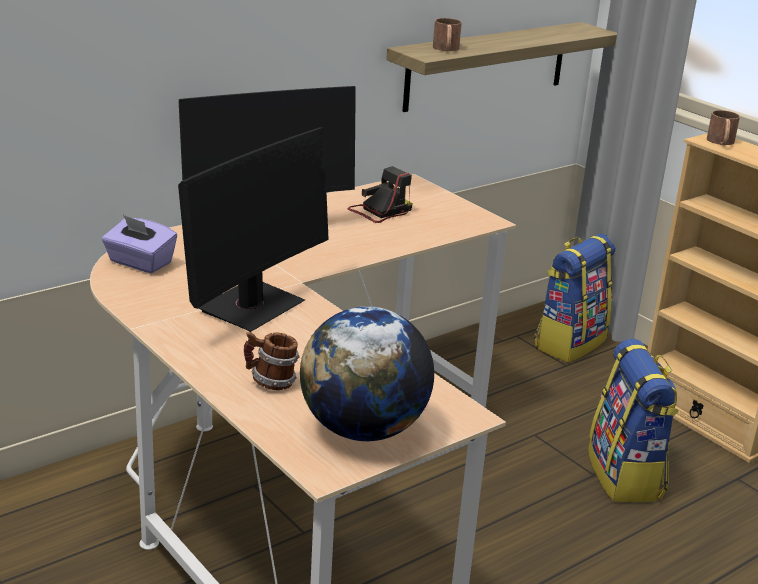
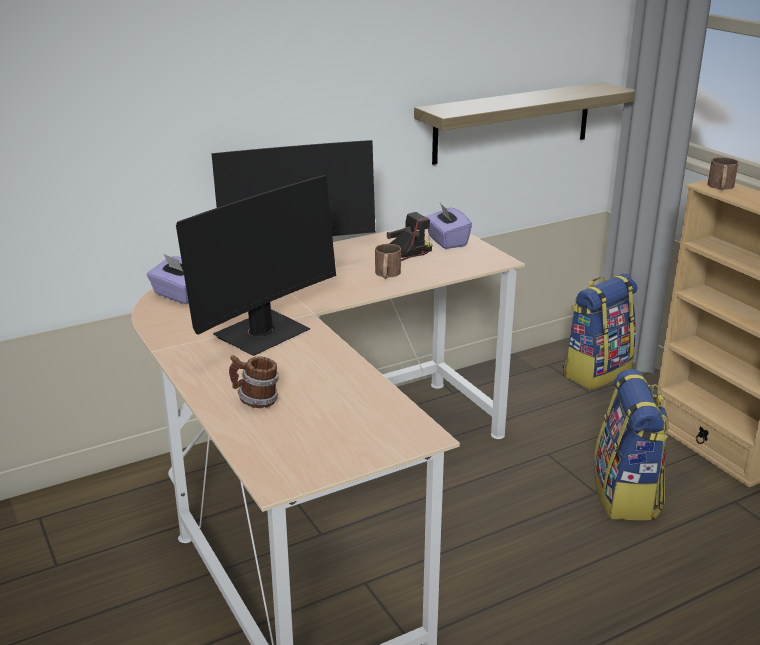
camera: 10 degrees right, 0 degrees up
globe [300,306,434,441] -> none
brown mug [433,18,462,51] -> brown mug moved to [375,244,401,279]
none -> purple tissue box [426,203,472,249]

